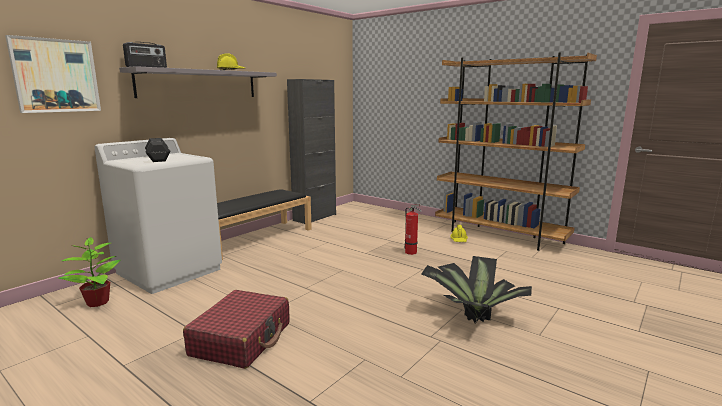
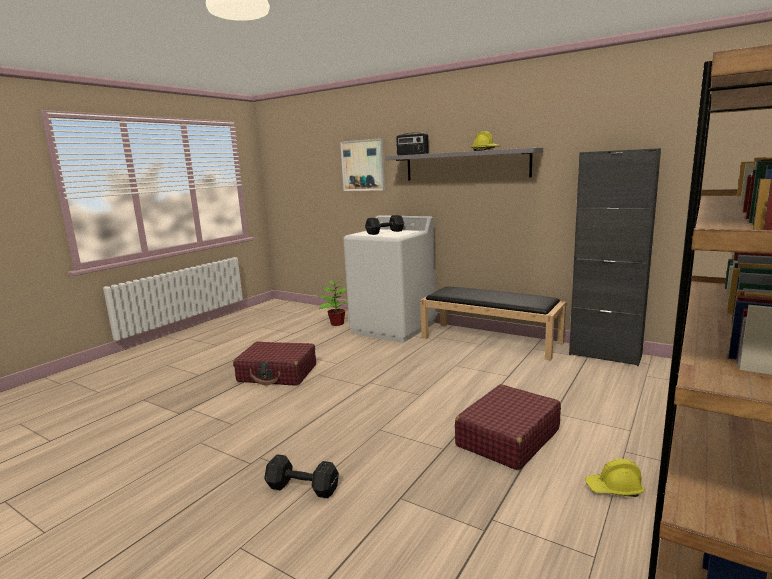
camera: 85 degrees right, 0 degrees up
fire extinguisher [404,204,422,255] -> red suitcase [455,384,561,470]
potted plant [421,256,532,323] -> black dumbbell [264,454,339,498]

